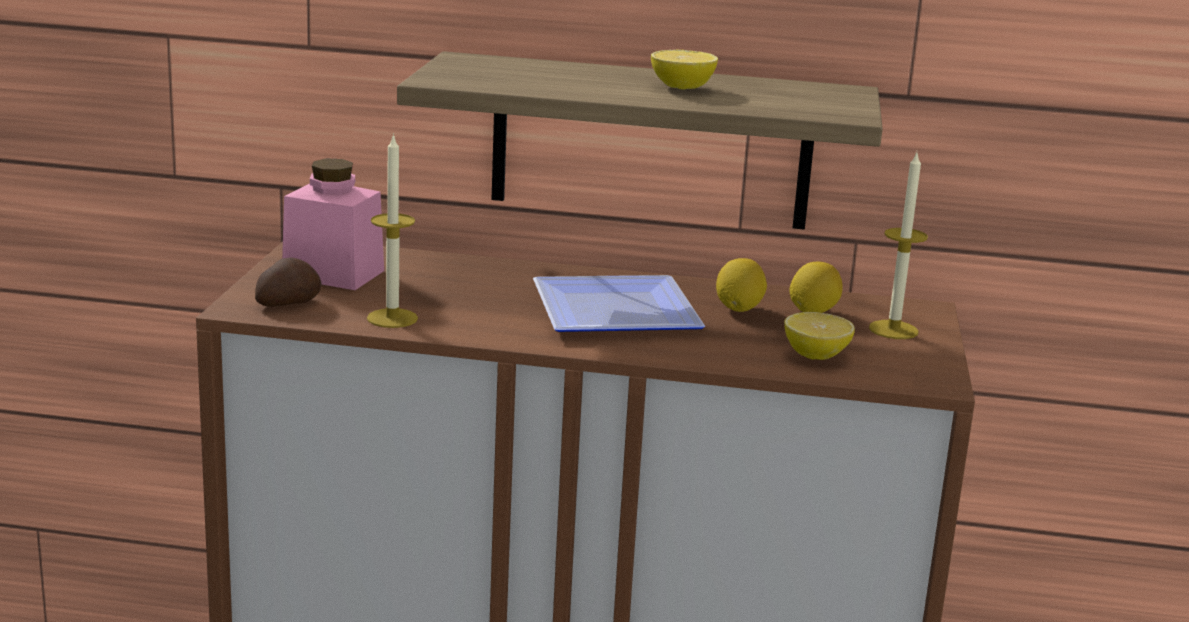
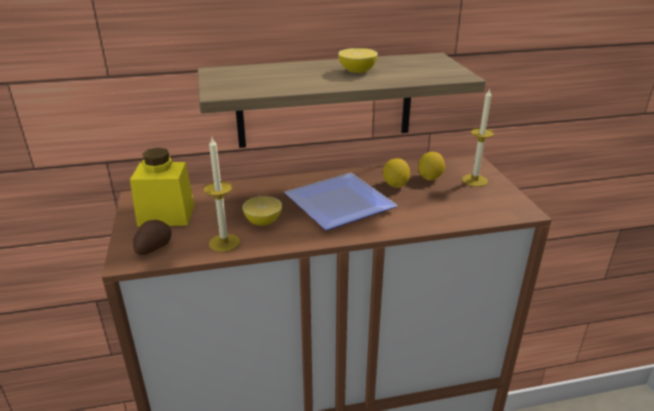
camera: 20 degrees left, 10 degrees up
pink jar [282,159,384,290] -> yellow jar [130,148,194,227]
lemon [784,312,855,360] -> lemon moved to [242,196,282,226]

